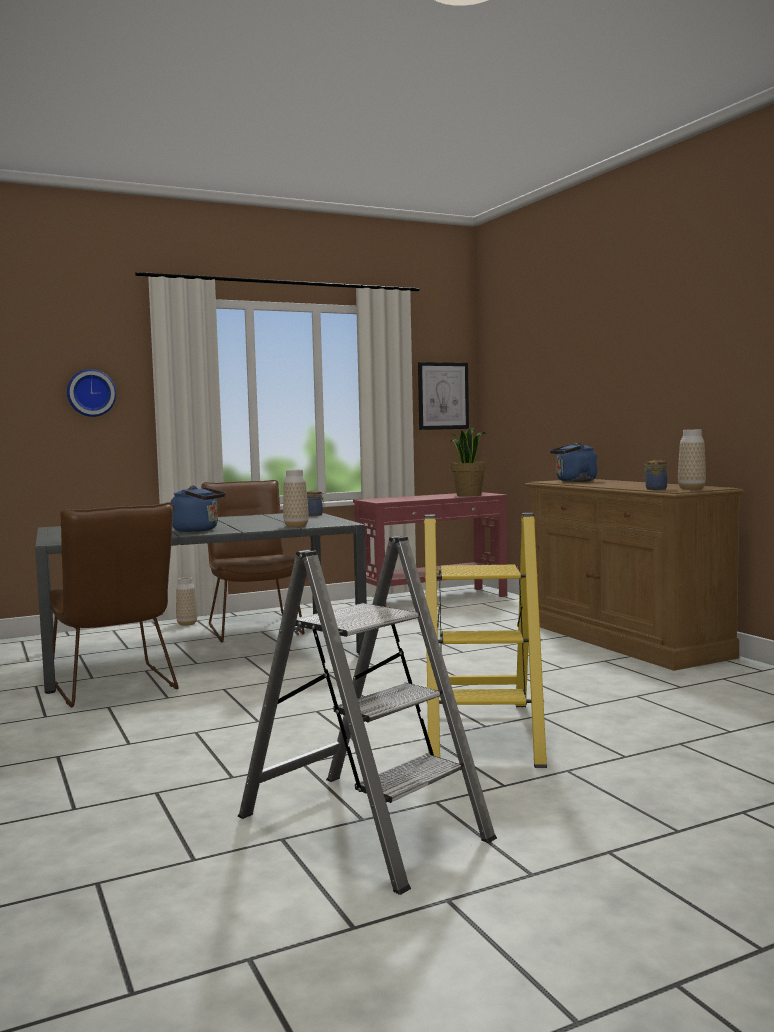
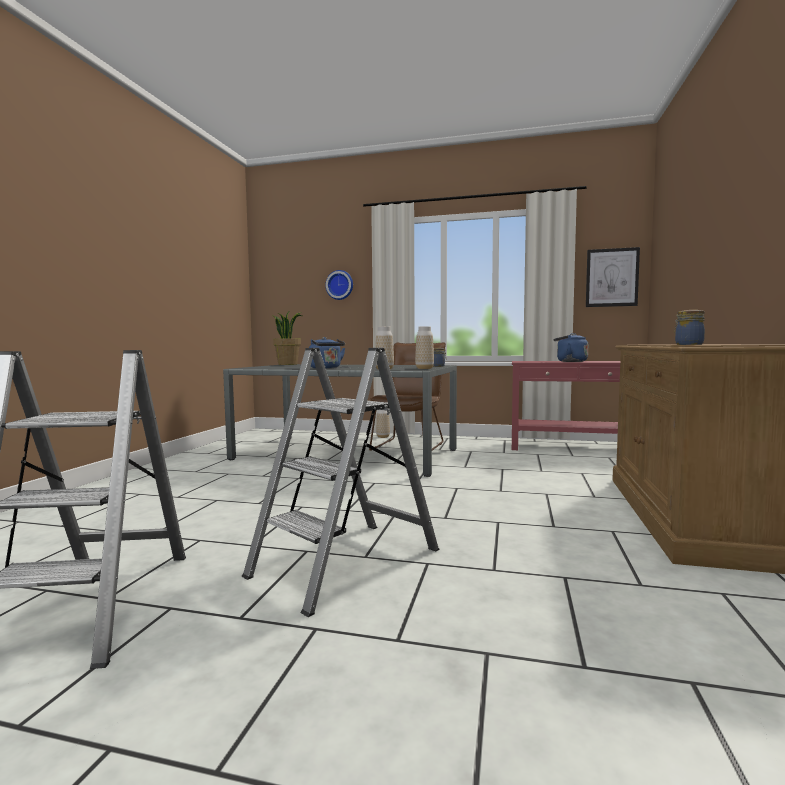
camera: 40 degrees right, 0 degrees up
brown chair [50,502,179,707] -> none
yellow step ladder [424,513,547,768] -> grey step ladder [241,348,440,617]
potted plant [450,427,486,497] -> potted plant moved to [271,312,302,365]
blue kettle [550,442,597,482] -> blue kettle moved to [554,333,588,362]
vase [678,430,706,490] -> vase moved to [415,326,434,369]

